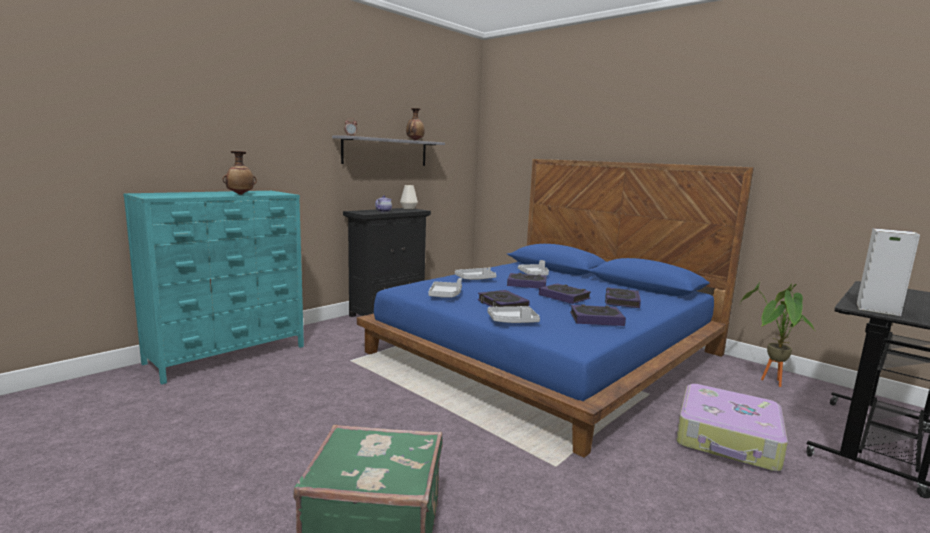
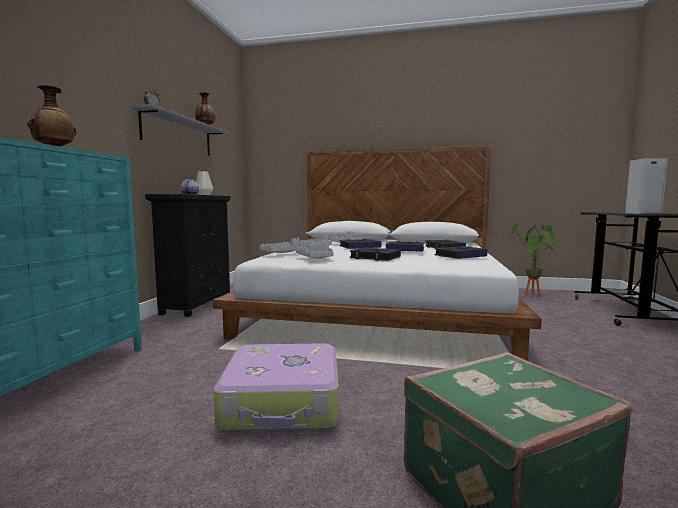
camera: 30 degrees left, 5 degrees down
blue bed [357,159,754,458] -> white bed [213,146,542,361]
grey tray [487,306,540,323] -> grey tray moved to [260,238,306,253]
suitcase [676,384,788,472] -> suitcase moved to [213,343,339,432]

